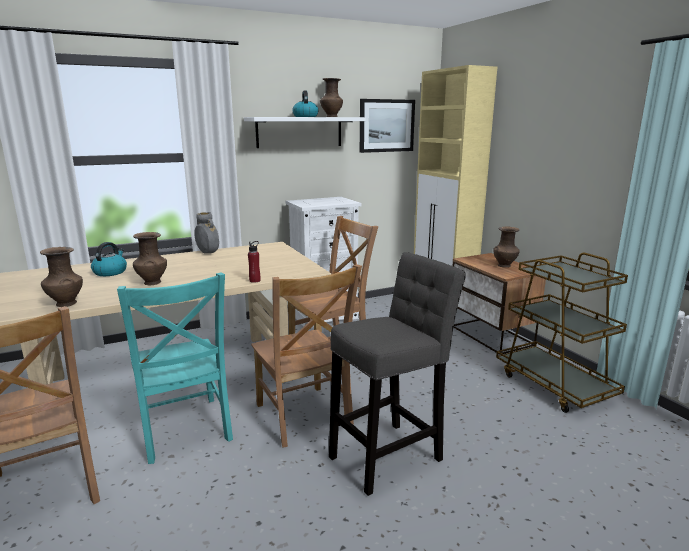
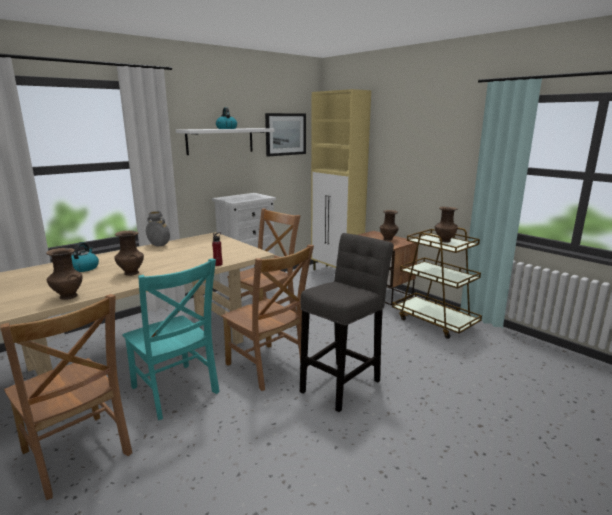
camera: 15 degrees left, 0 degrees up
brown vase [320,78,343,117] -> brown vase moved to [435,207,458,243]

